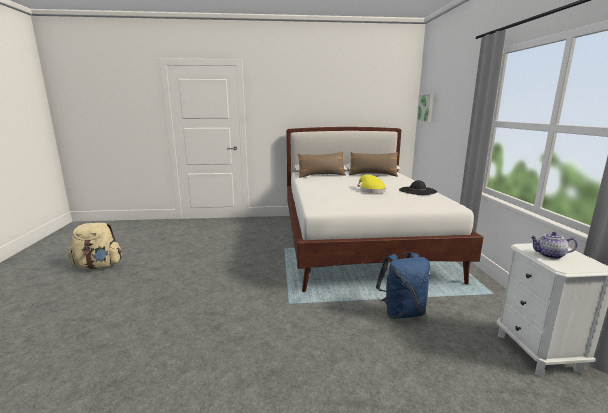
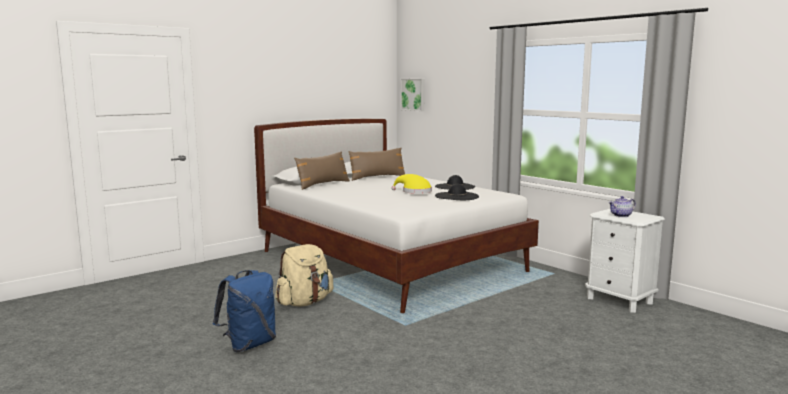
camera: 35 degrees left, 5 degrees down
beige backpack [68,223,122,270] -> beige backpack moved to [275,244,334,307]
blue backpack [376,252,430,319] -> blue backpack moved to [213,270,276,352]
none -> black hat [435,184,479,200]

